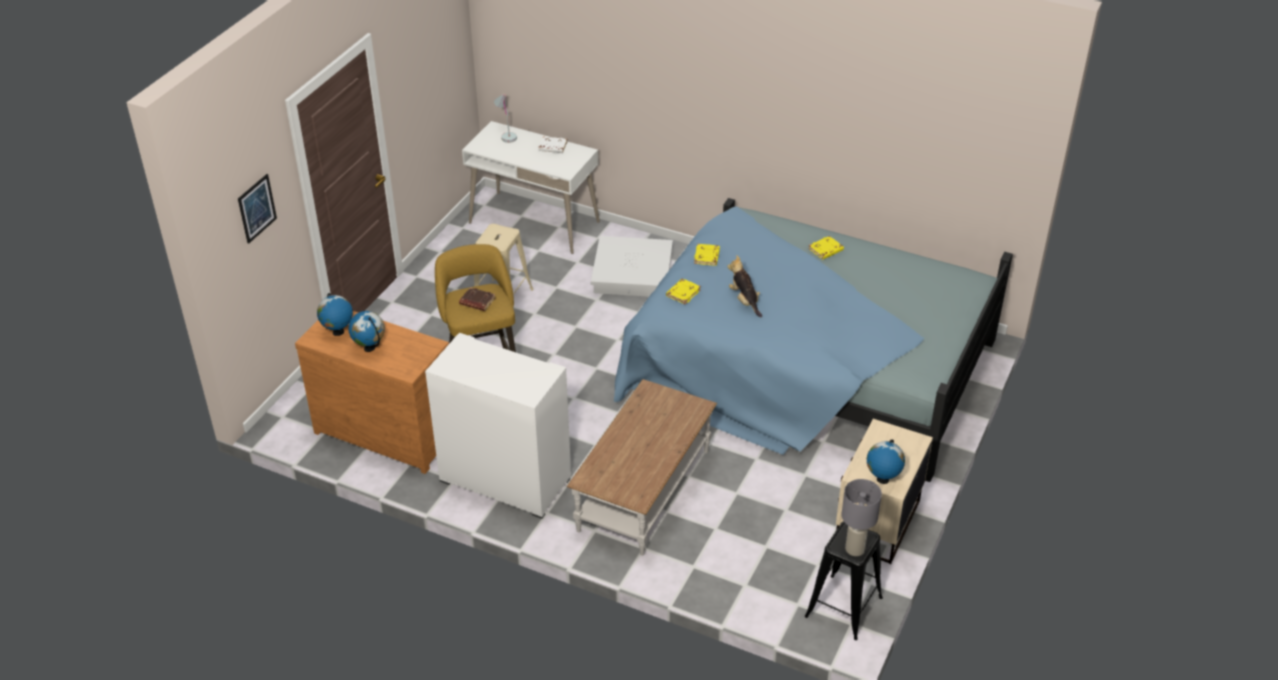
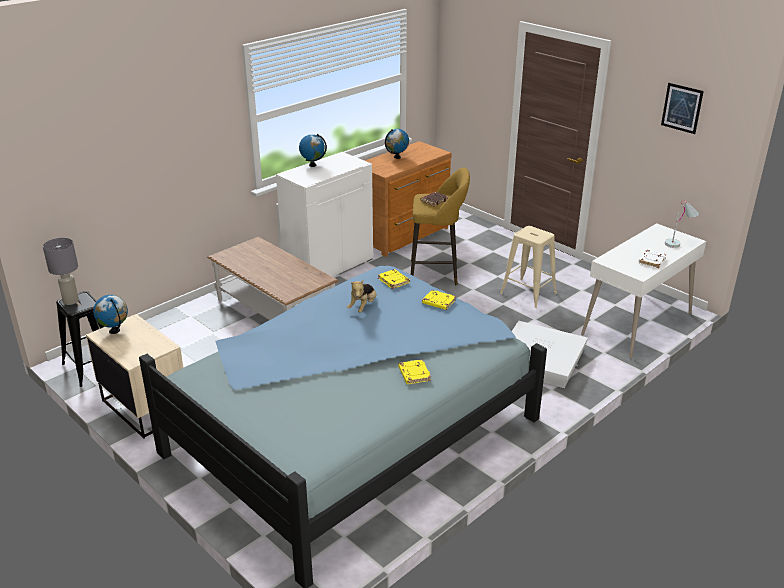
camera: 110 degrees right, 10 degrees down
picture [238,174,277,244] -> picture moved to [661,83,704,134]
globe [317,293,353,336] -> globe moved to [299,134,327,167]
plush toy [727,255,762,317] -> plush toy turned 120 degrees clockwise [347,280,376,313]

